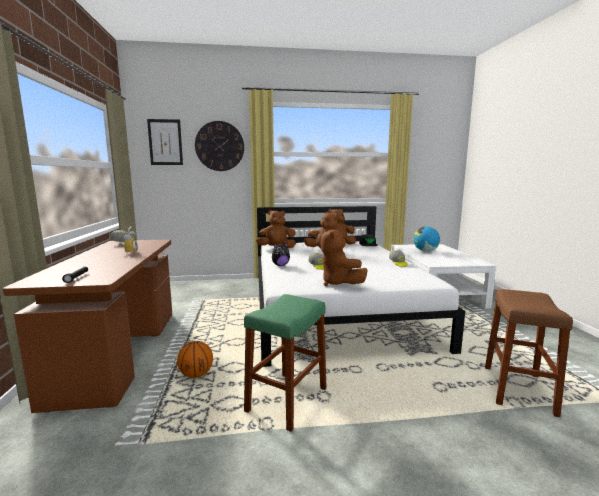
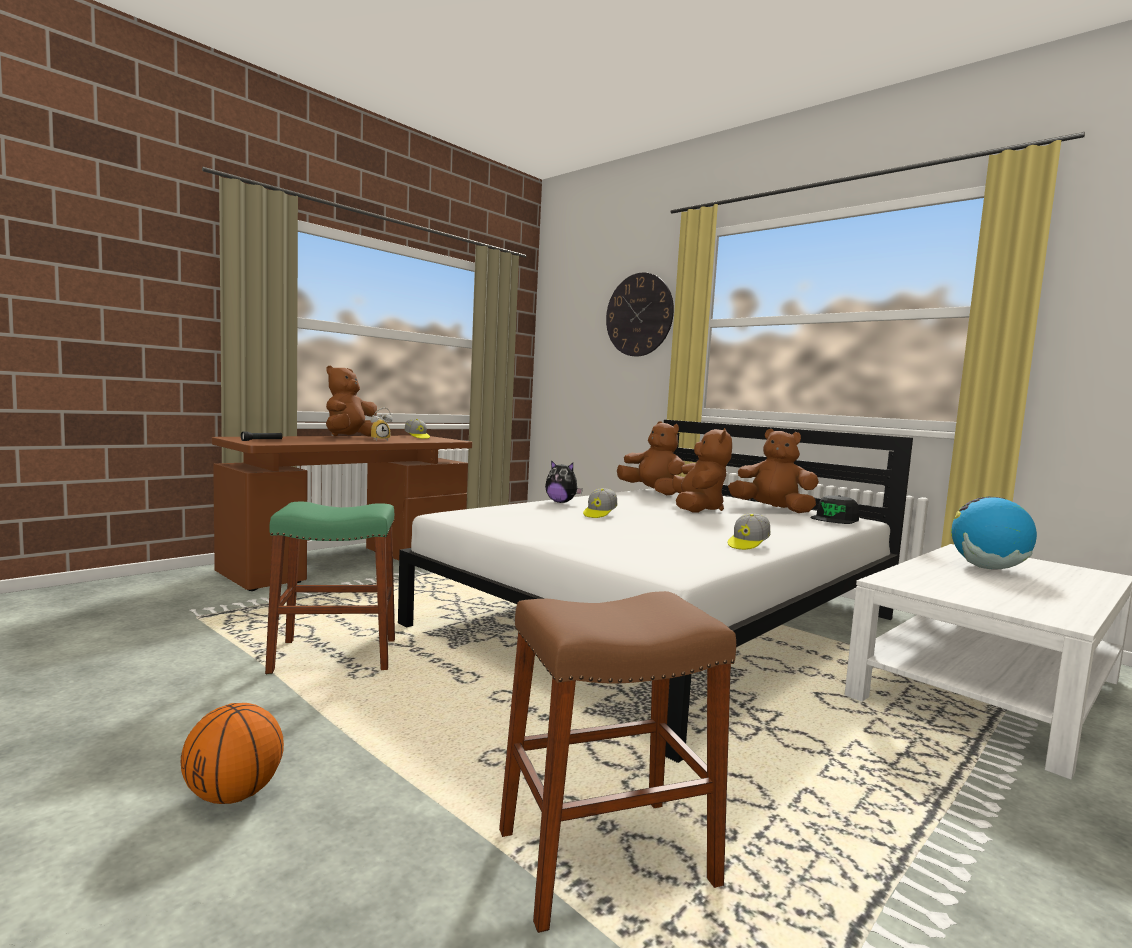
camera: 50 degrees right, 5 degrees down
picture [147,119,183,165] -> none
basketball [177,341,213,378] -> basketball moved to [181,703,284,804]
brown plush toy [320,229,368,286] -> brown plush toy moved to [326,366,377,437]

